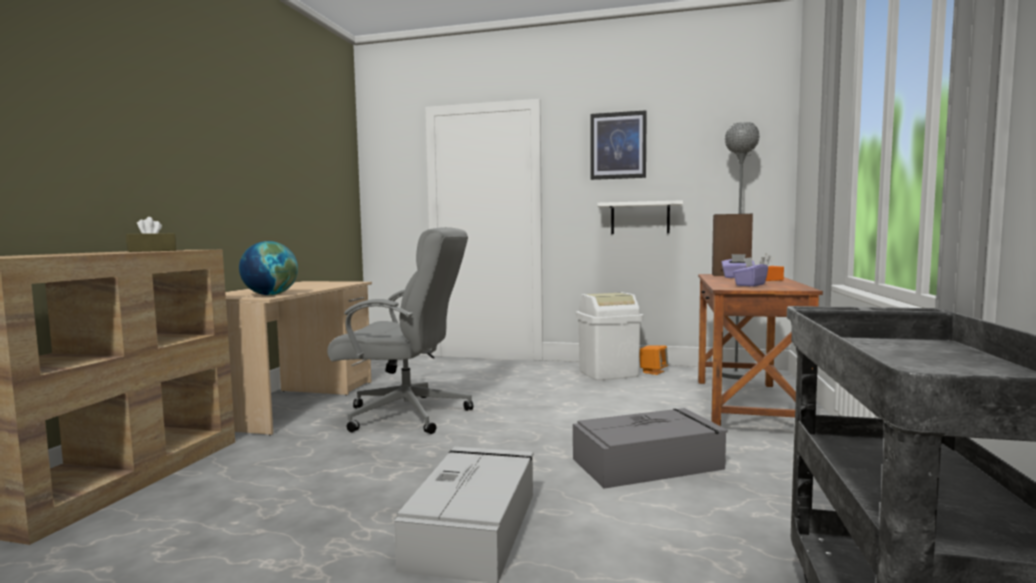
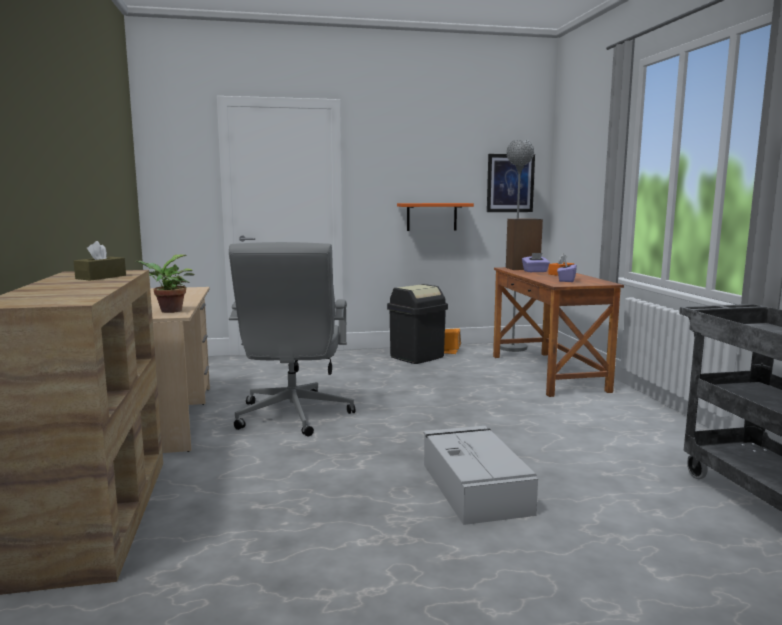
camera: 25 degrees left, 5 degrees up
globe [239,241,298,295] -> potted plant [135,255,194,313]
grey office chair [327,227,473,434] -> grey office chair turned 105 degrees clockwise [229,242,355,436]
grey storage box [573,408,728,489] -> none
white trash can [576,292,643,381] -> black trash can [387,284,448,364]
picture [590,110,647,180] -> picture moved to [487,154,535,212]
white shelf [597,200,683,234] -> orange shelf [397,203,474,231]

